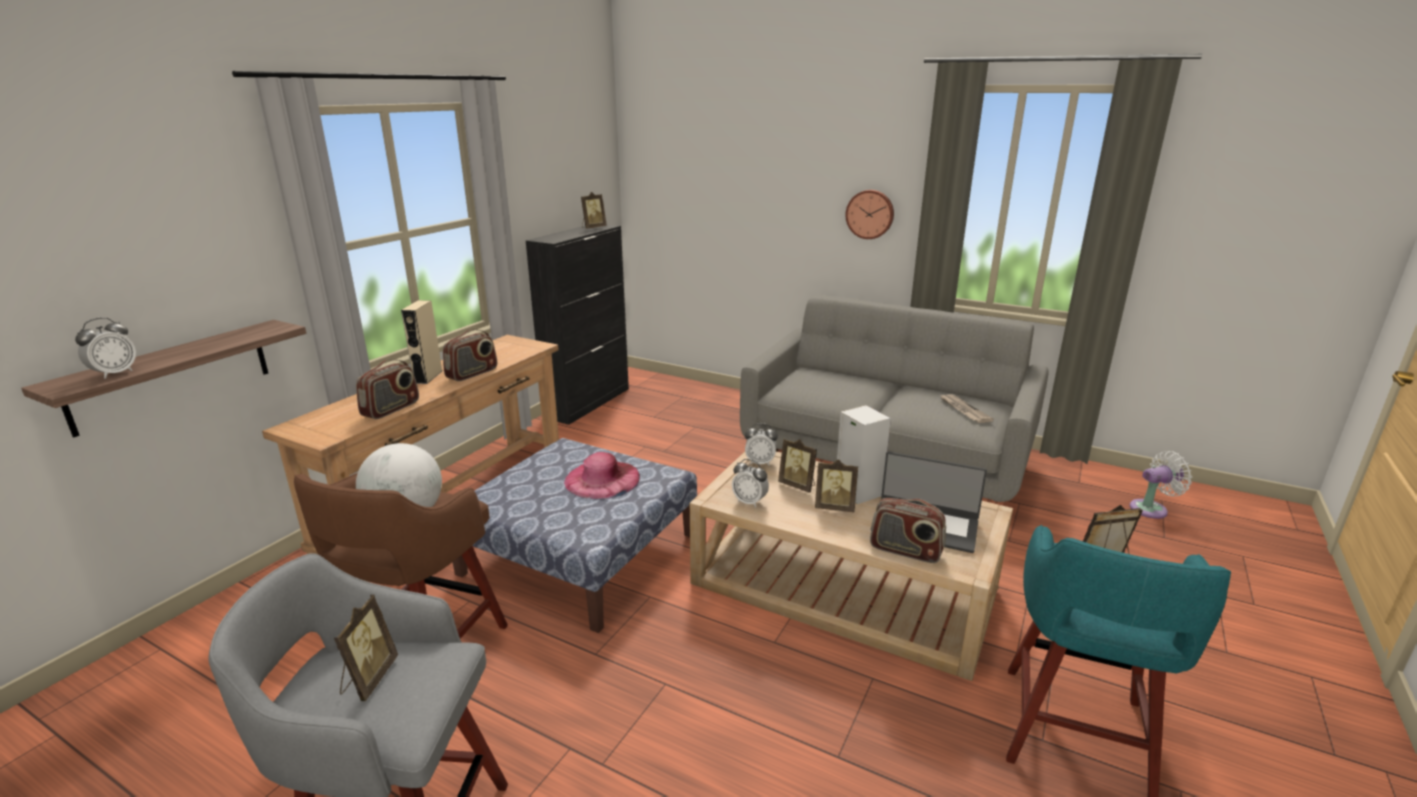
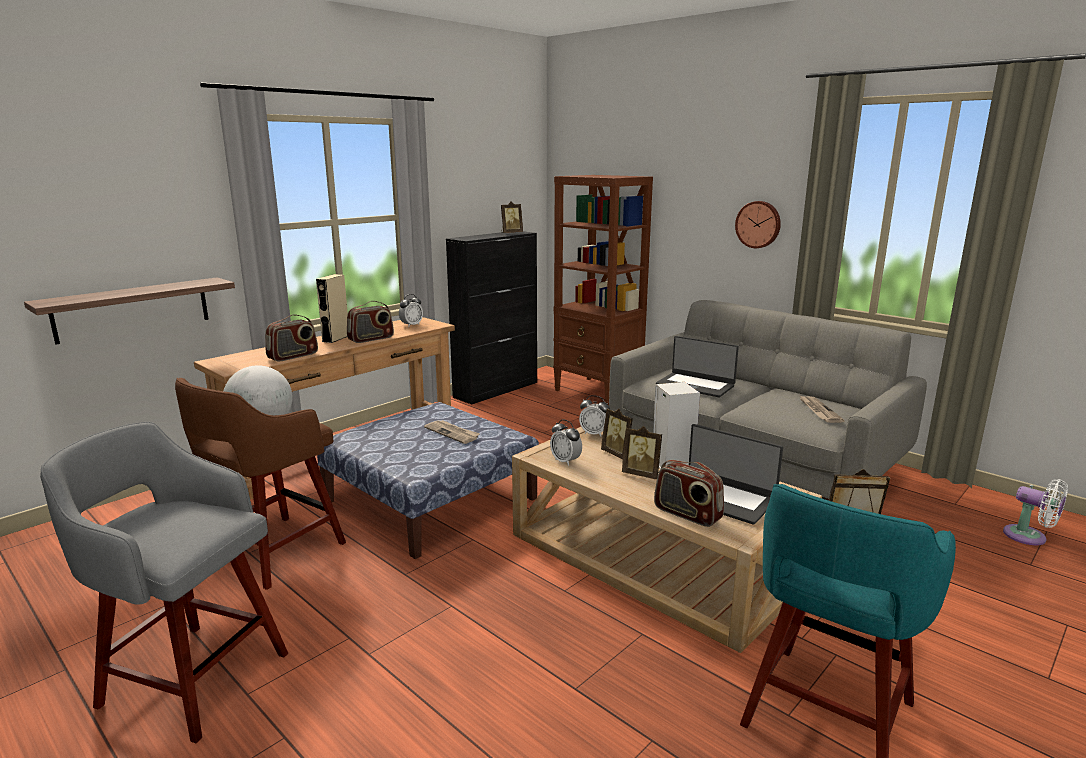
camera: 15 degrees right, 5 degrees down
alarm clock [75,317,136,379] -> alarm clock moved to [399,294,423,327]
picture frame [334,595,398,701] -> none
pink hat [564,452,640,499] -> newspaper [424,420,480,444]
white fan [1130,451,1193,519] -> white fan turned 45 degrees clockwise [1003,479,1068,545]
none -> brown bookcase [553,175,653,405]
none -> laptop [656,336,739,397]

